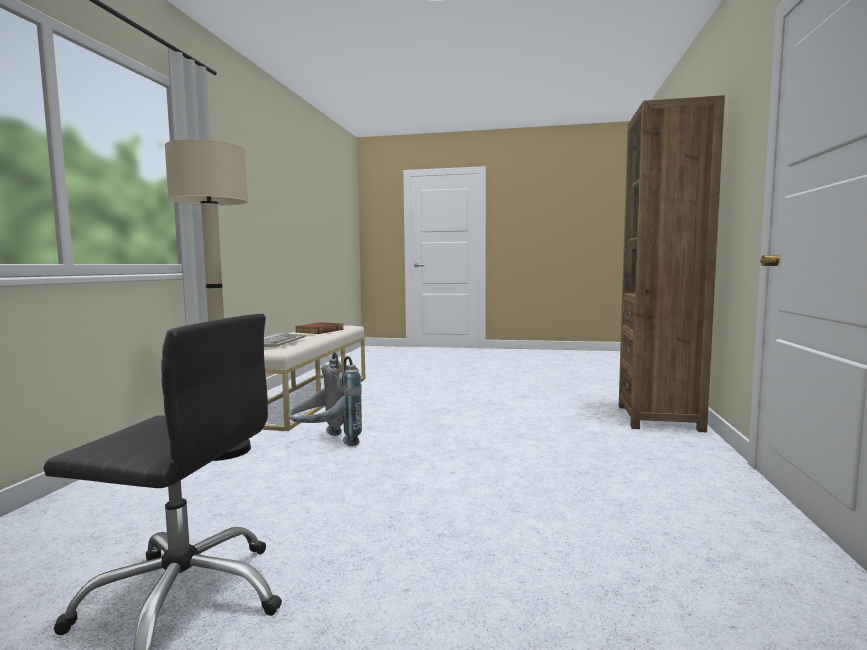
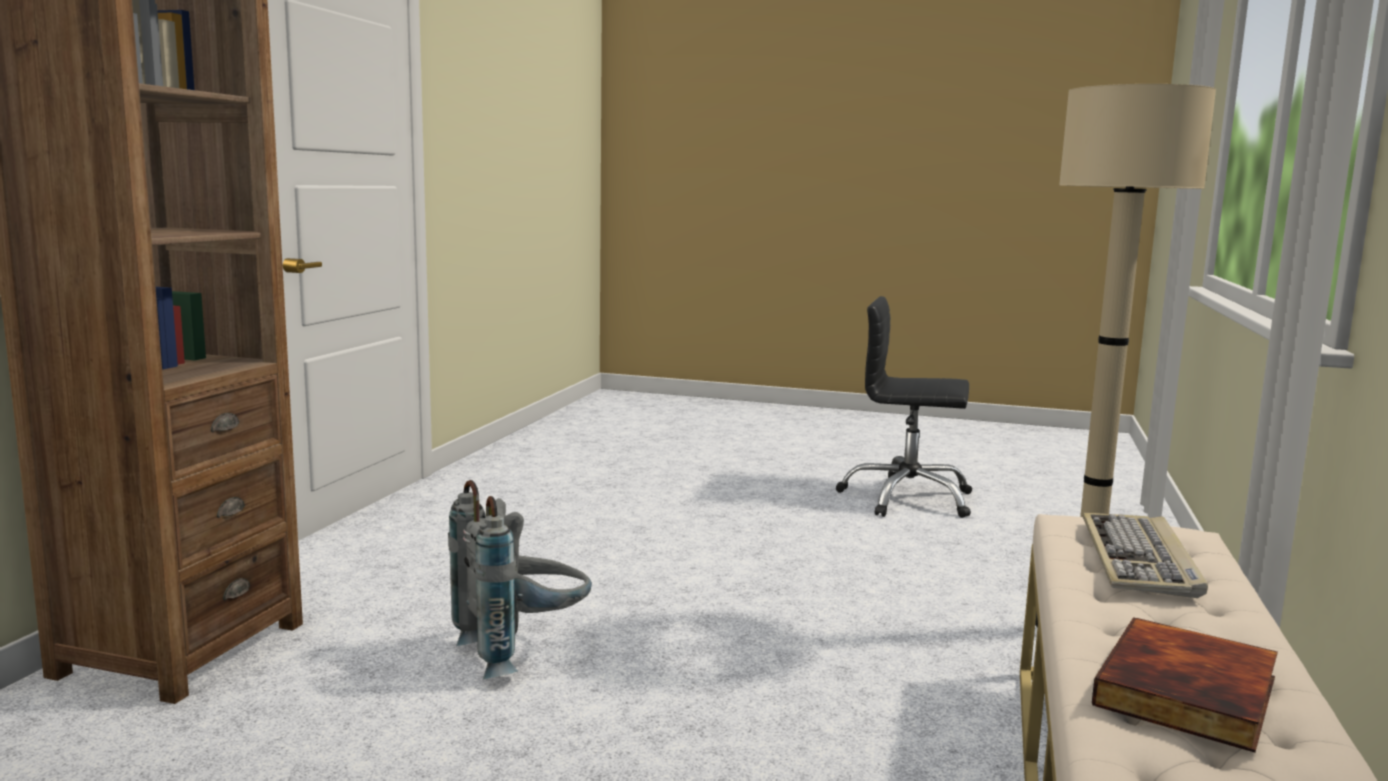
camera: 175 degrees left, 5 degrees up
grey backpack [288,352,362,446] -> grey backpack moved to [448,480,592,679]

